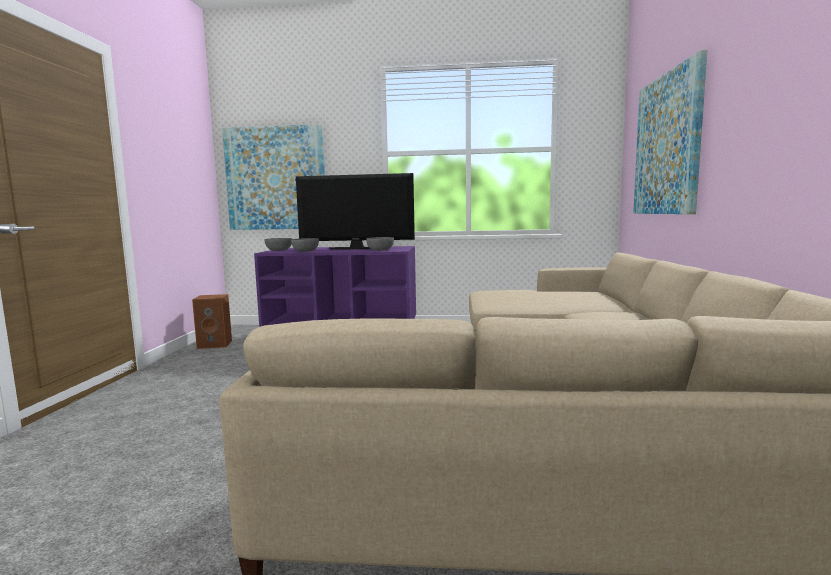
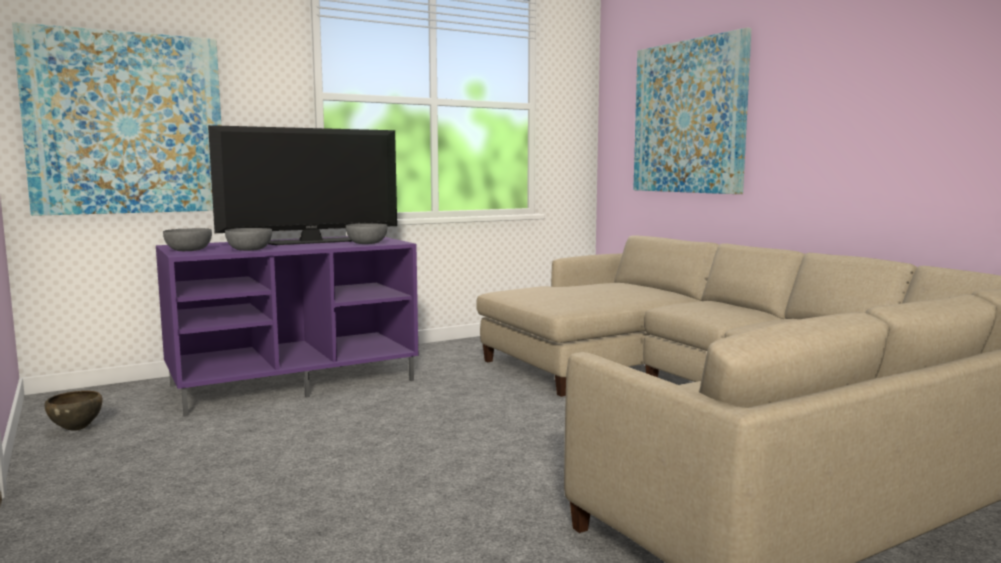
camera: 35 degrees left, 0 degrees up
brown speaker [192,294,232,349] -> brown bowl [45,391,103,431]

